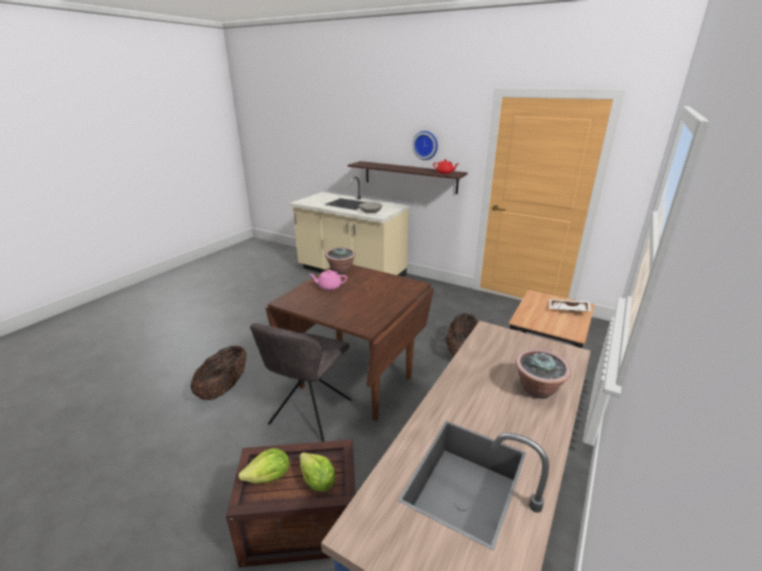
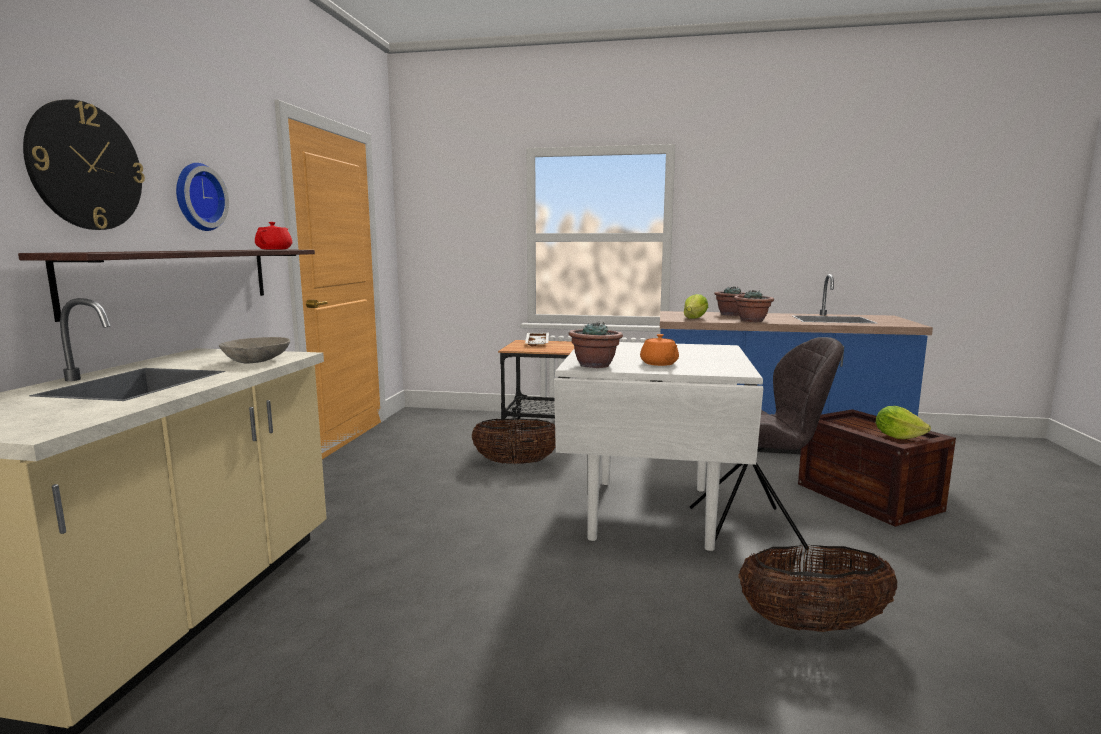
camera: 110 degrees left, 15 degrees down
brown dining table [265,265,434,421] -> white dining table [554,342,763,551]
lettuce [300,452,336,492] -> lettuce moved to [684,294,708,319]
pink teapot [310,270,347,291] -> orange teapot [640,334,679,366]
none -> wall clock [23,99,145,230]
none -> potted plant [734,290,774,322]

